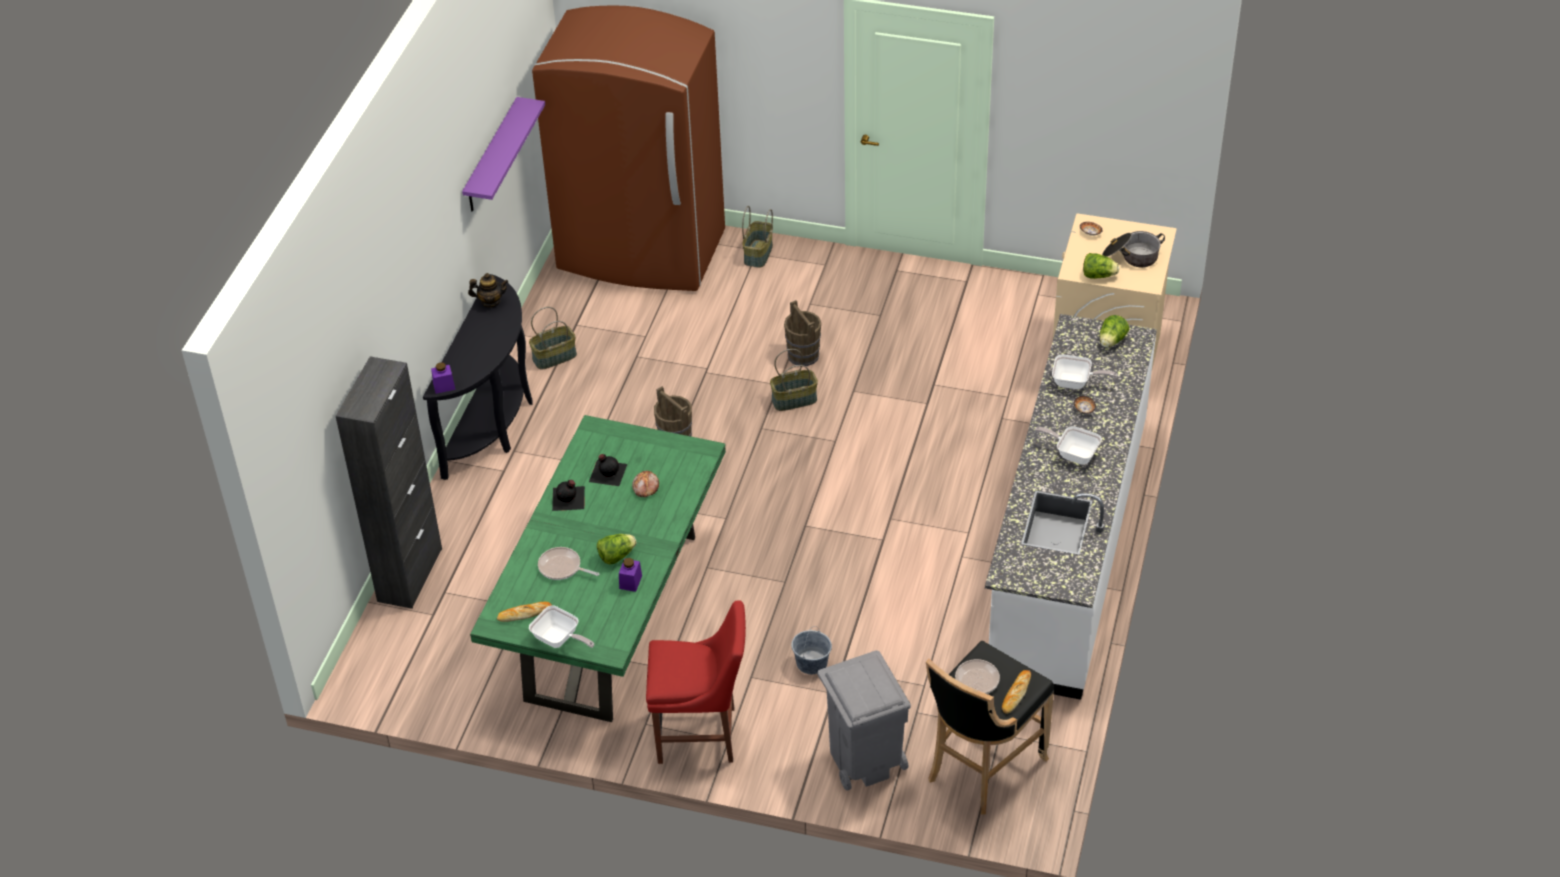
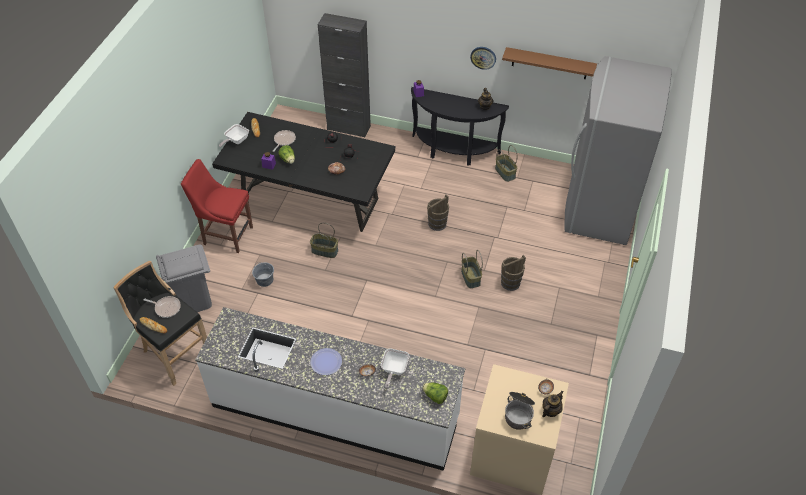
camera: 90 degrees right, 5 degrees up
purple shelf [462,97,545,212] -> brown shelf [502,47,597,79]
green dining table [470,415,726,722] -> black dining table [212,112,395,232]
brown fridge [532,6,725,291] -> grey fridge [565,56,672,245]
red chair [646,600,746,764] -> red chair turned 105 degrees clockwise [181,159,253,253]
basket [742,206,773,268] -> basket moved to [310,223,338,258]
frying pan [1035,426,1102,465] -> plate [310,348,342,375]
lettuce [1083,253,1119,279] -> none
none -> wall clock [470,47,496,70]
none -> teapot [542,391,563,417]

